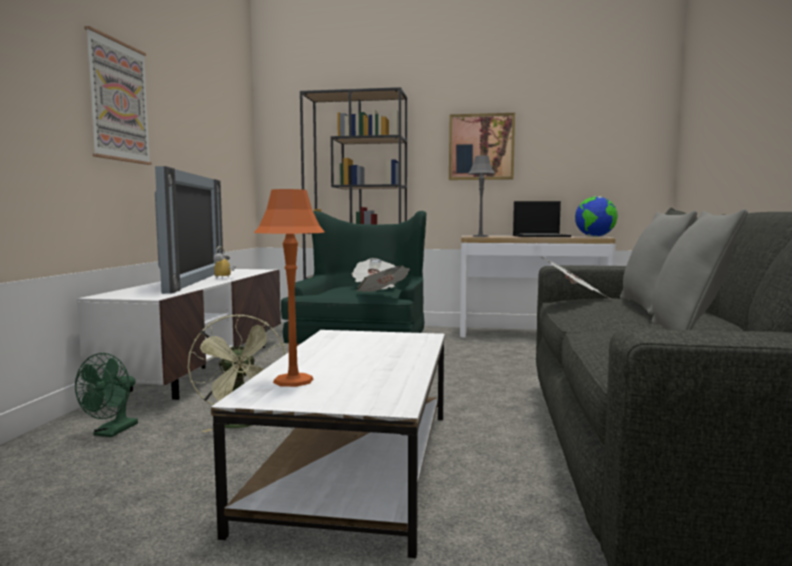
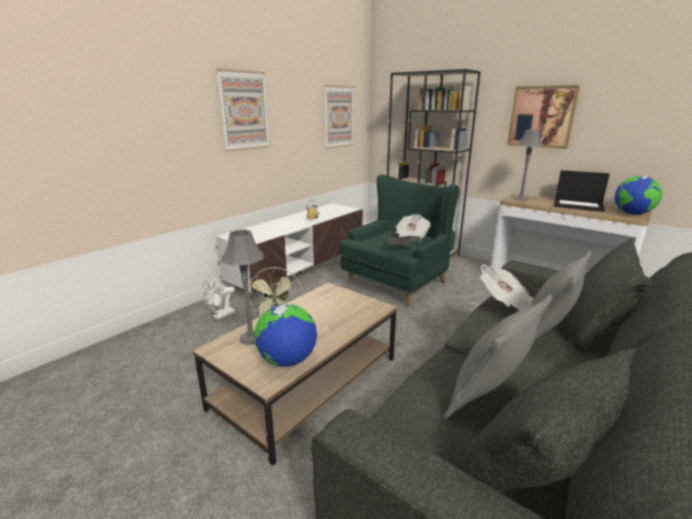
camera: 30 degrees right, 15 degrees up
green fan [75,353,138,437] -> white fan [202,275,235,320]
television [155,166,223,294] -> none
white coffee table [211,330,445,558] -> brown coffee table [193,282,397,466]
orange table lamp [254,189,325,387] -> grey table lamp [221,229,263,345]
none -> globe [254,304,317,366]
none -> picture [324,85,354,149]

